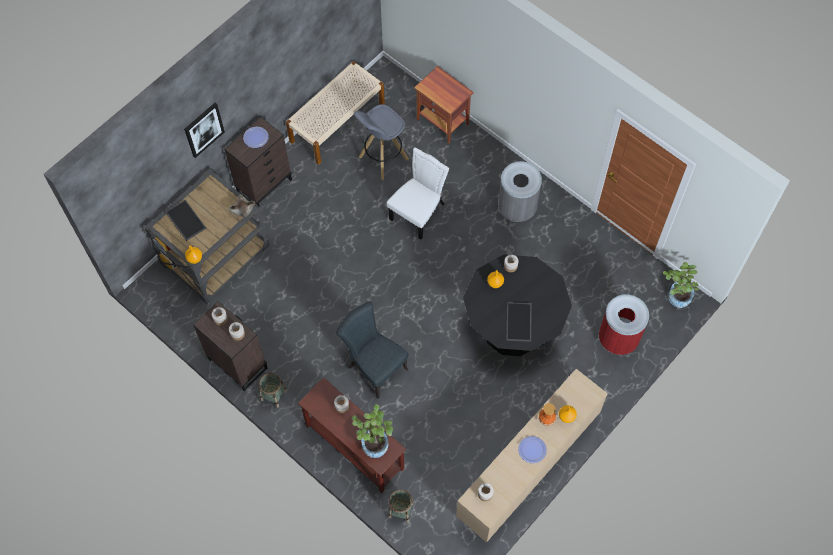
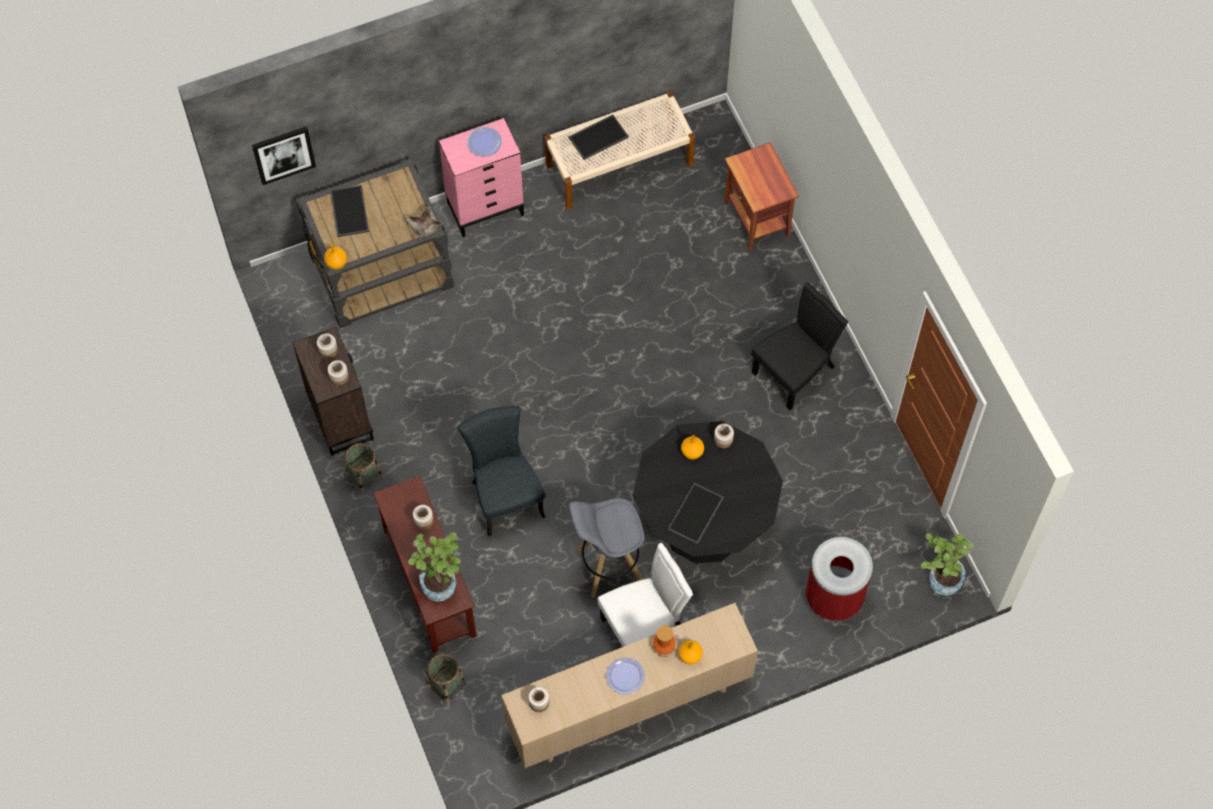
camera: 25 degrees right, 0 degrees up
picture [184,103,225,158] -> picture moved to [252,126,316,185]
brown dresser [224,117,292,207] -> pink dresser [439,118,524,237]
grey stool [354,104,409,180] -> grey stool moved to [569,498,645,598]
white chair [387,147,449,240] -> white chair moved to [597,543,693,647]
grey trash can [498,161,542,222] -> black chair [751,282,848,410]
none -> tray [568,114,629,160]

